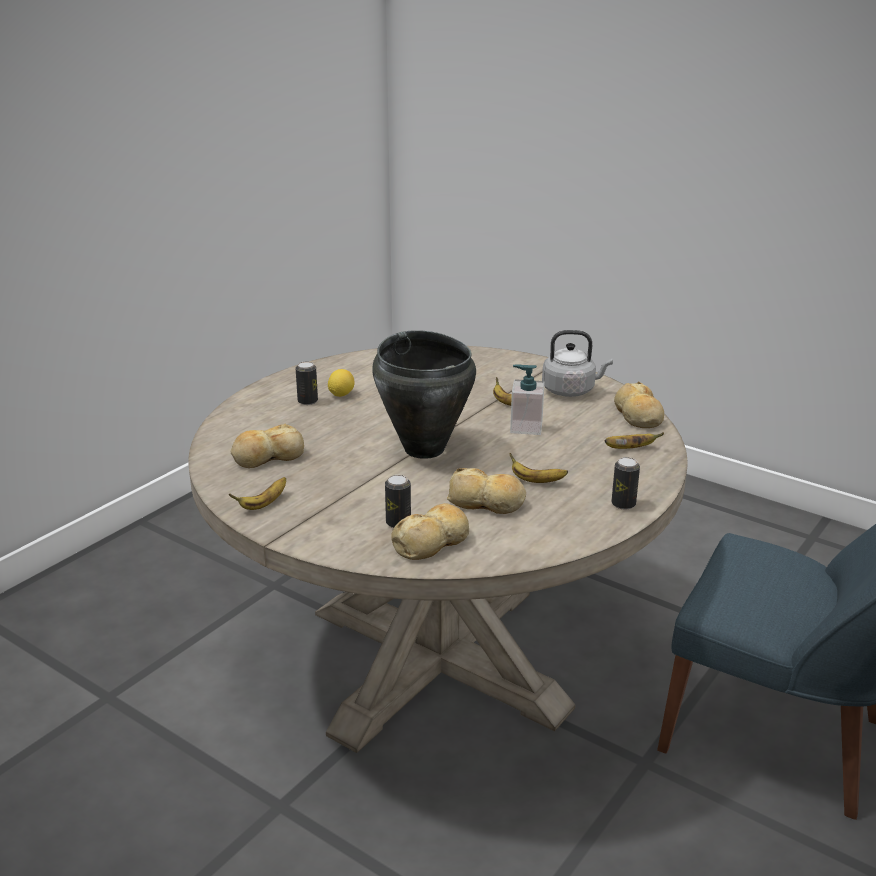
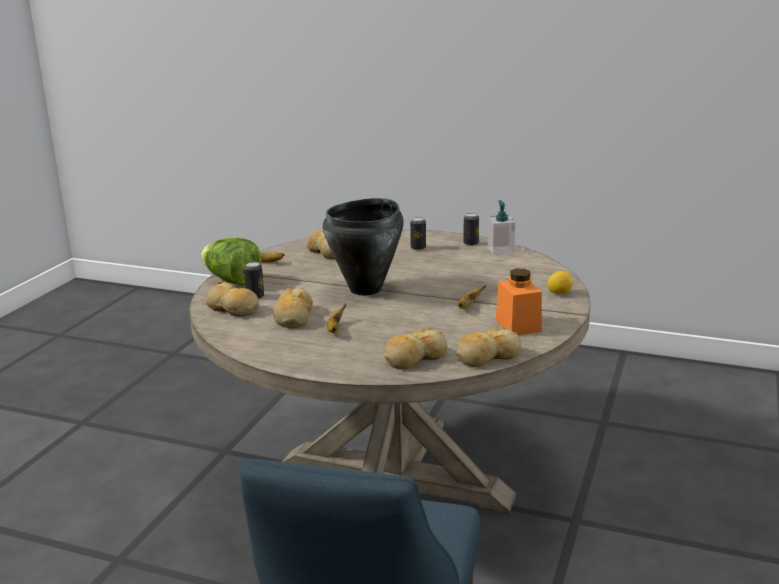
camera: 75 degrees right, 5 degrees down
lemon [328,369,354,397] -> lemon moved to [547,271,573,294]
soap dispenser [510,364,545,435] -> soap dispenser moved to [488,200,516,255]
grey kettle [542,330,613,397] -> orange jar [496,269,542,335]
banana [605,433,664,449] -> bread [384,327,447,369]
can [611,457,640,509] -> can moved to [463,213,479,246]
none -> lettuce [201,238,262,286]

